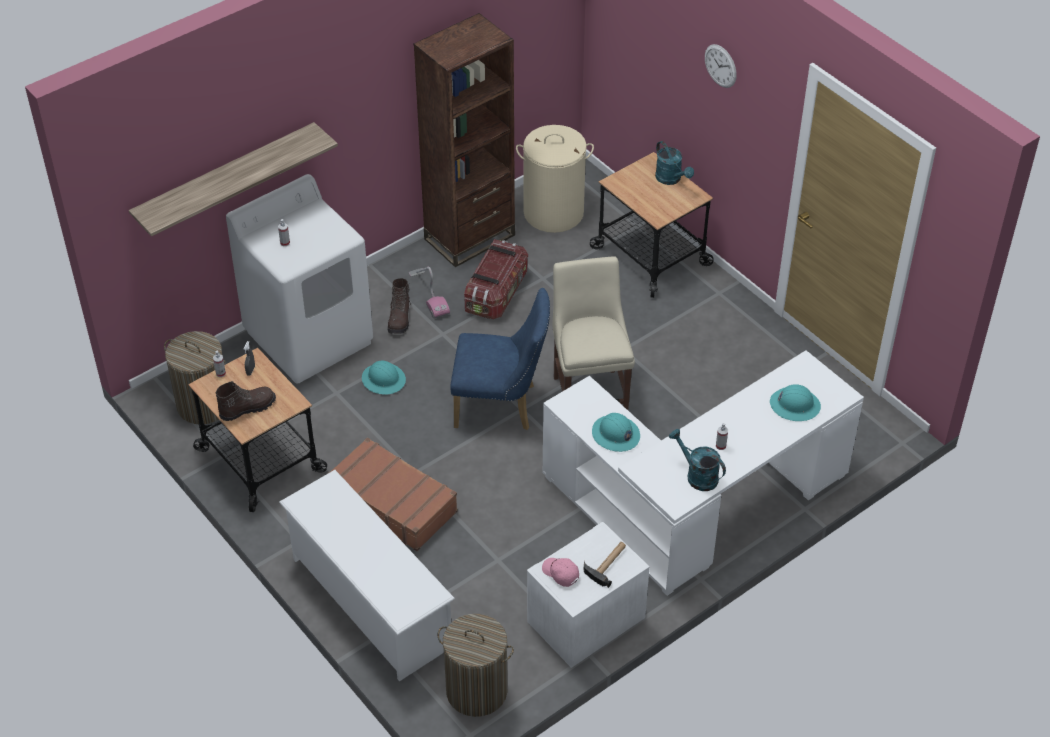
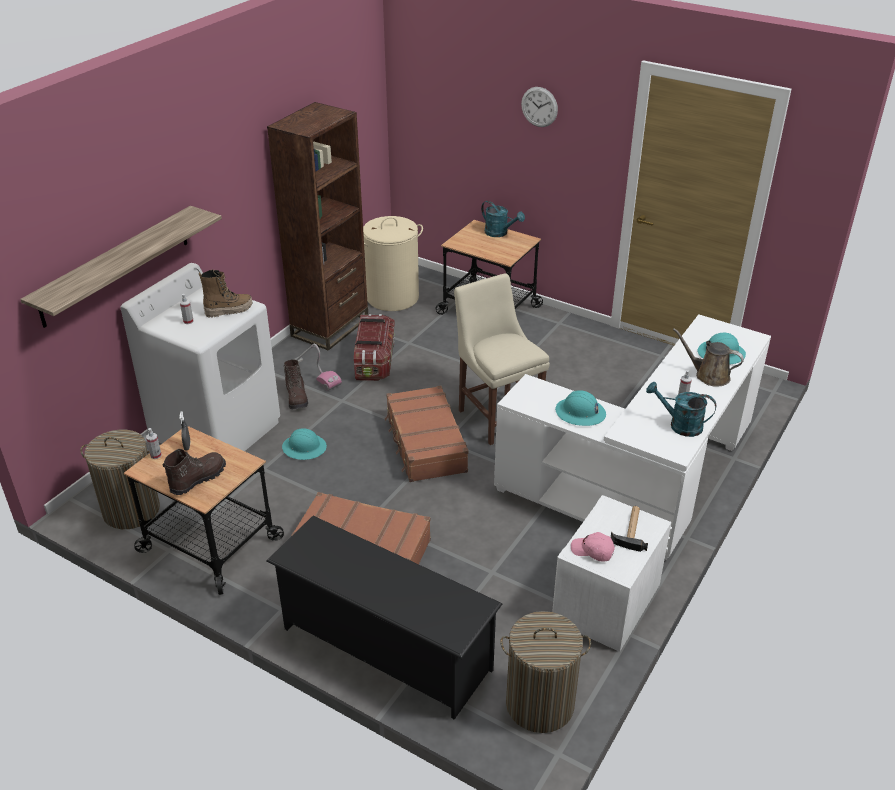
camera: 20 degrees left, 10 degrees down
white shoe rack [279,470,455,681] -> black shoe rack [266,516,502,720]
blue chair [450,288,550,430] -> brown suitcase [385,385,469,482]
none -> boot [199,270,253,318]
none -> brown watering can [673,328,744,387]

